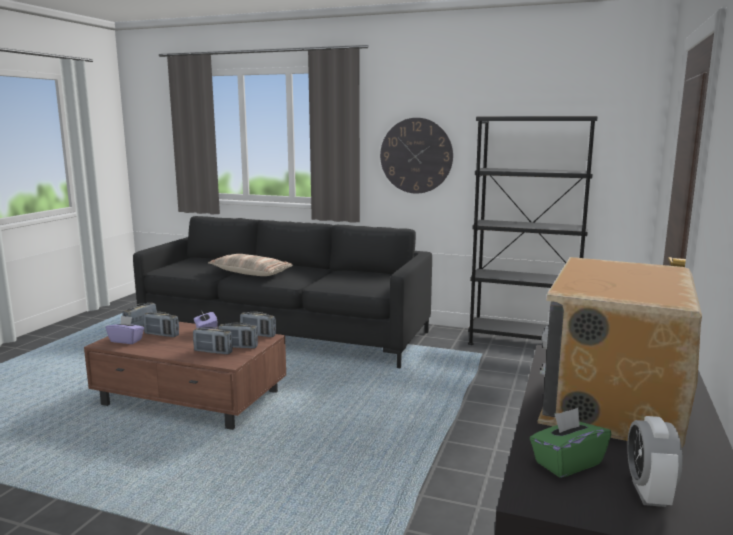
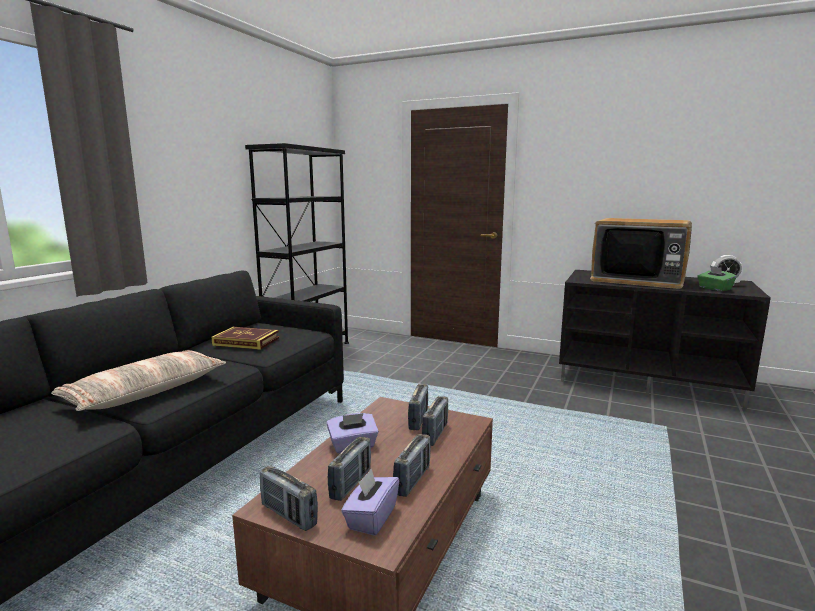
camera: 85 degrees left, 0 degrees up
radio [240,312,276,337] -> radio moved to [393,434,431,497]
wall clock [380,118,453,194] -> none
none -> book [212,327,279,350]

